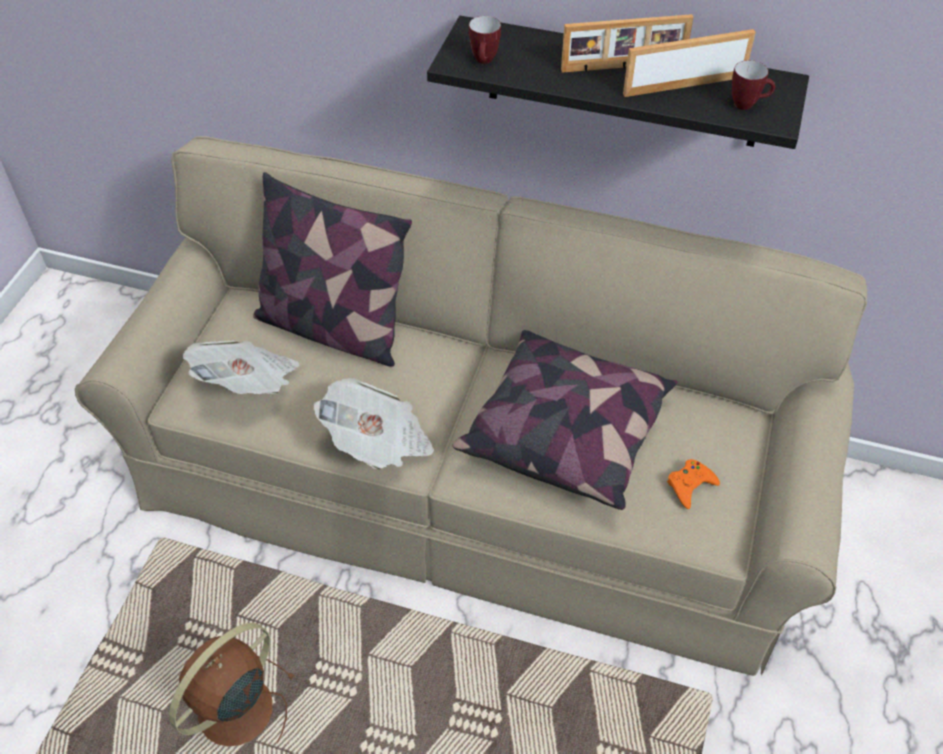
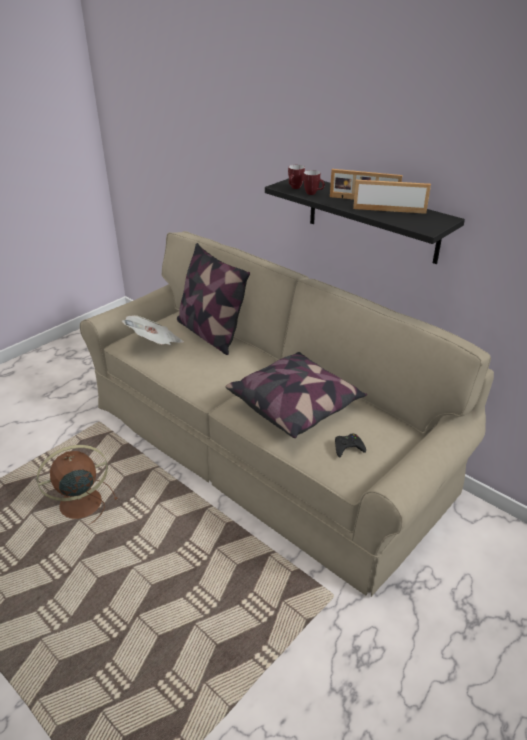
camera: 25 degrees right, 15 degrees down
newspaper [314,378,434,469] -> none
orange game controller [667,459,720,509] -> black game controller [335,434,366,458]
mug [732,60,775,110] -> mug moved to [303,170,325,195]

